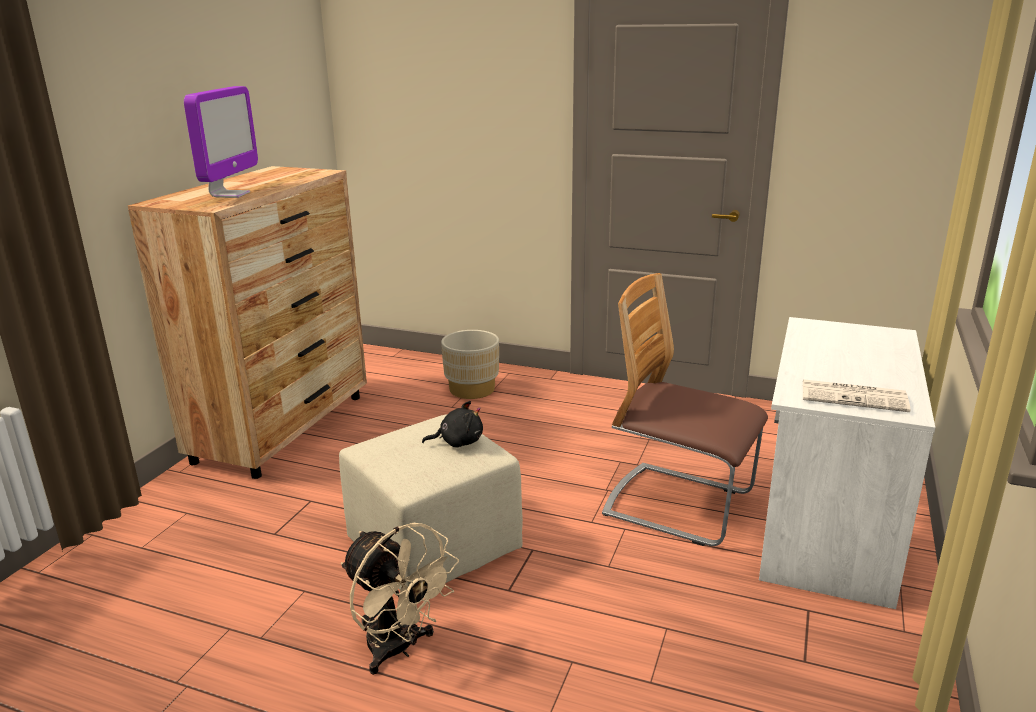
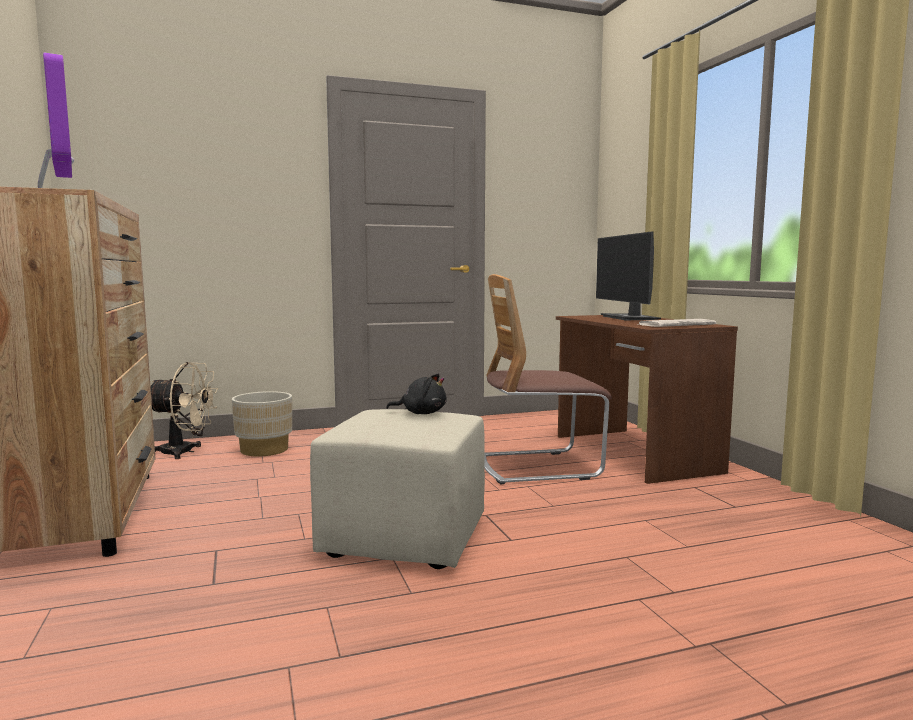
camera: 40 degrees left, 15 degrees down
beige fan [341,523,459,675] -> beige fan moved to [151,362,218,459]
black plush toy [422,401,483,448] -> black plush toy turned 60 degrees clockwise [386,374,447,414]
white desk [759,317,935,609] -> brown desk [556,315,738,484]
none -> monitor [596,231,661,320]

